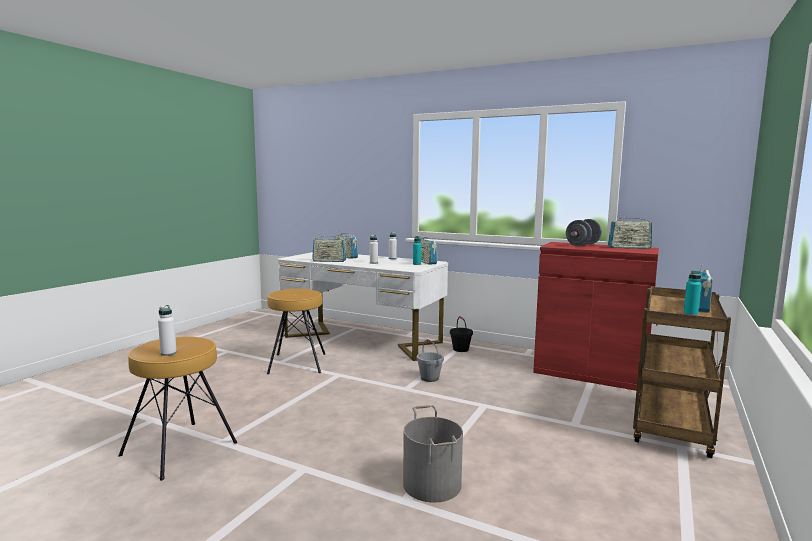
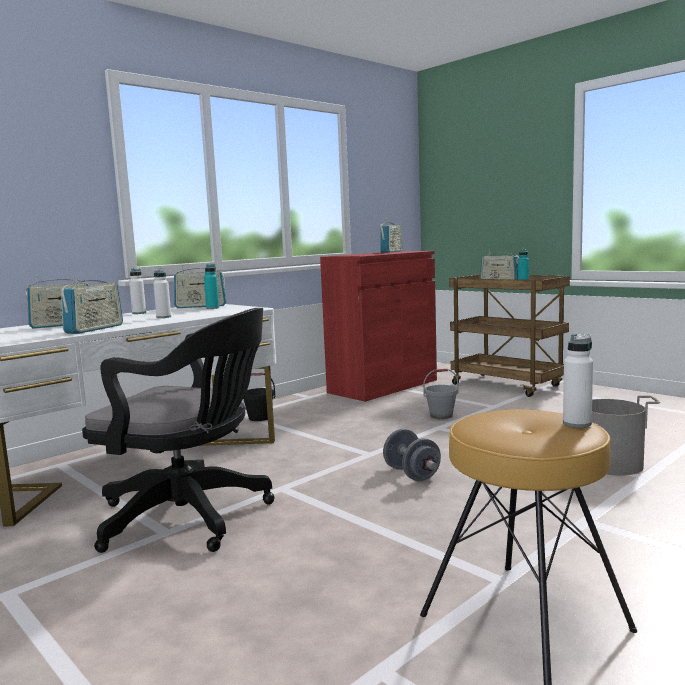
camera: 70 degrees left, 0 degrees up
brown stool [267,289,325,374] -> black office chair [82,308,275,553]
grey bucket [417,339,444,382] -> grey bucket moved to [423,369,458,419]
grey dumbbell [566,219,602,246] -> grey dumbbell moved to [383,429,441,481]

